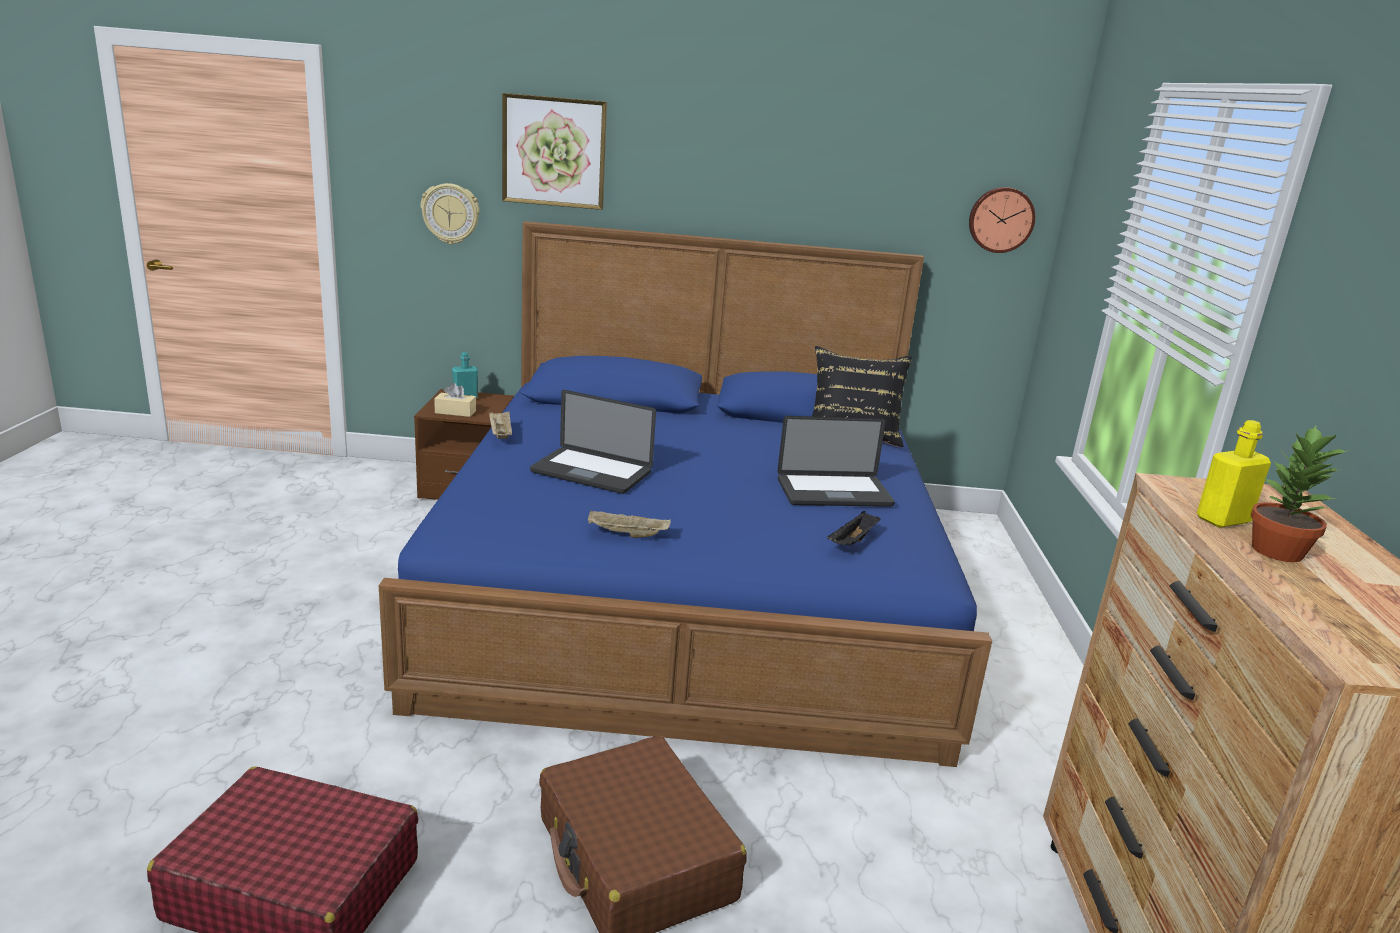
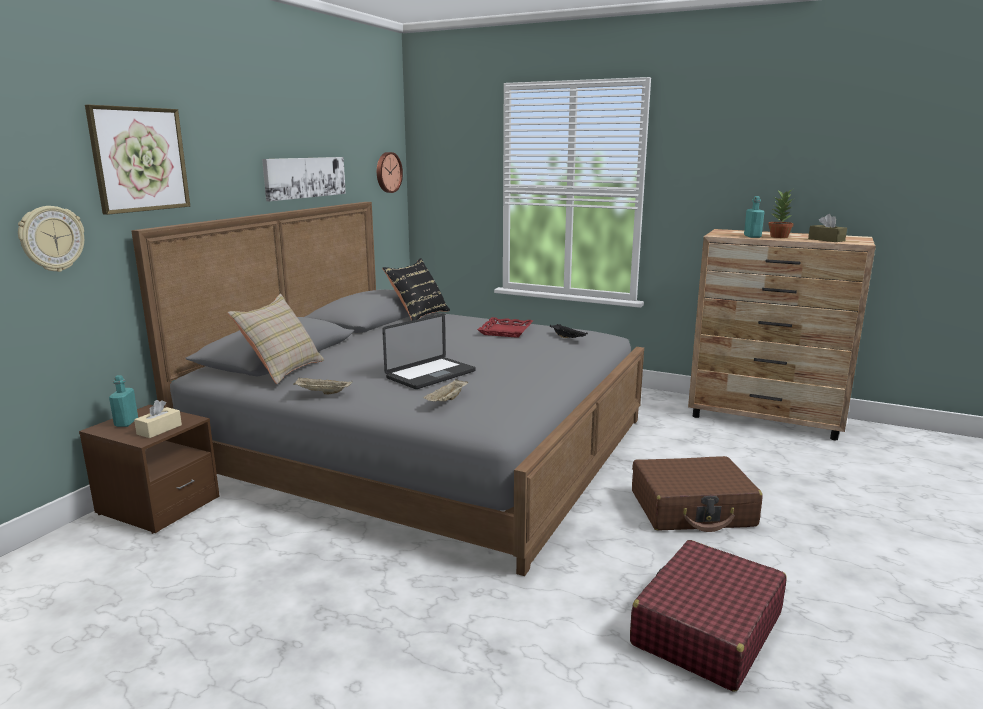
camera: 65 degrees left, 5 degrees down
blue bed [379,221,992,767] -> grey bed [131,202,644,576]
beige tray [588,511,671,538] -> beige tray moved to [423,378,468,401]
laptop [777,416,895,507] -> red tray [477,317,533,338]
yellow bottle [1197,420,1271,528] -> turquoise bottle [744,196,764,238]
none -> beige pillow [228,294,324,384]
none -> picture [262,157,346,201]
none -> brown tissue box [808,214,847,242]

